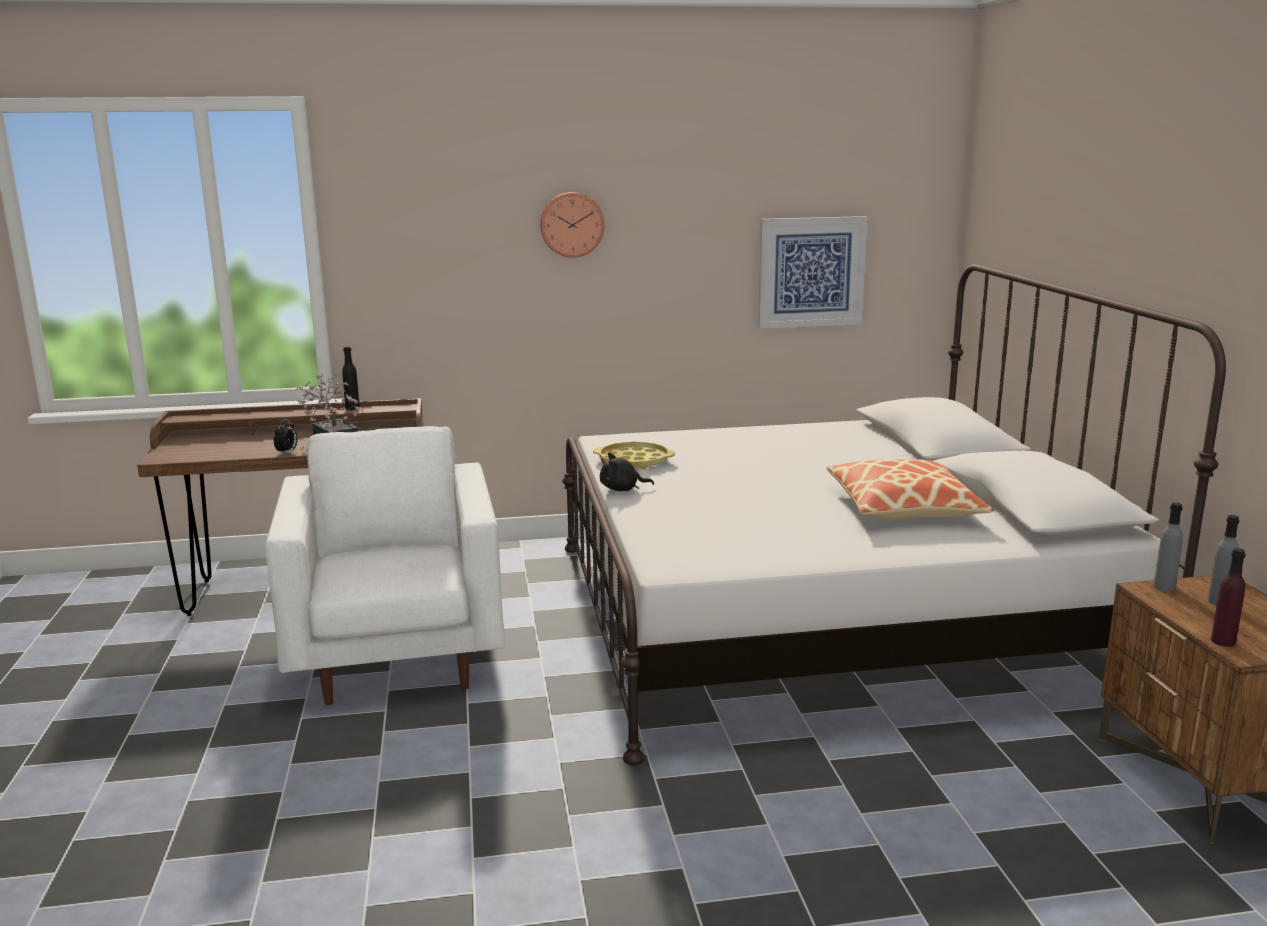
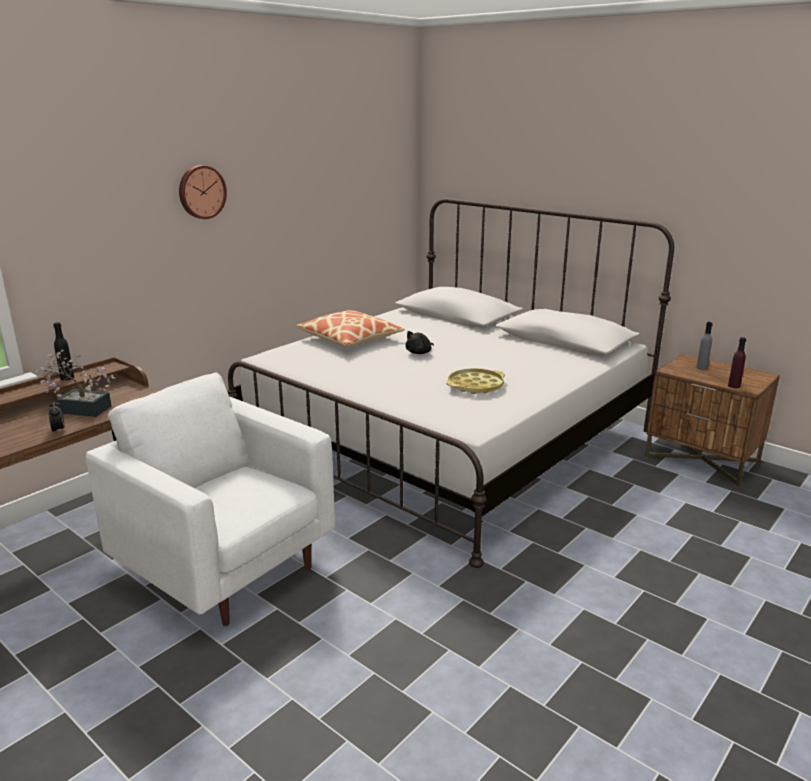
camera: 40 degrees left, 5 degrees up
yellow tray [593,441,675,469] -> yellow tray moved to [446,368,505,394]
black plush toy [600,453,654,491] -> black plush toy moved to [406,331,434,354]
picture [758,216,867,328] -> none
pillow [826,459,993,519] -> pillow moved to [296,310,405,347]
grey bottle [1153,502,1183,591] -> none

